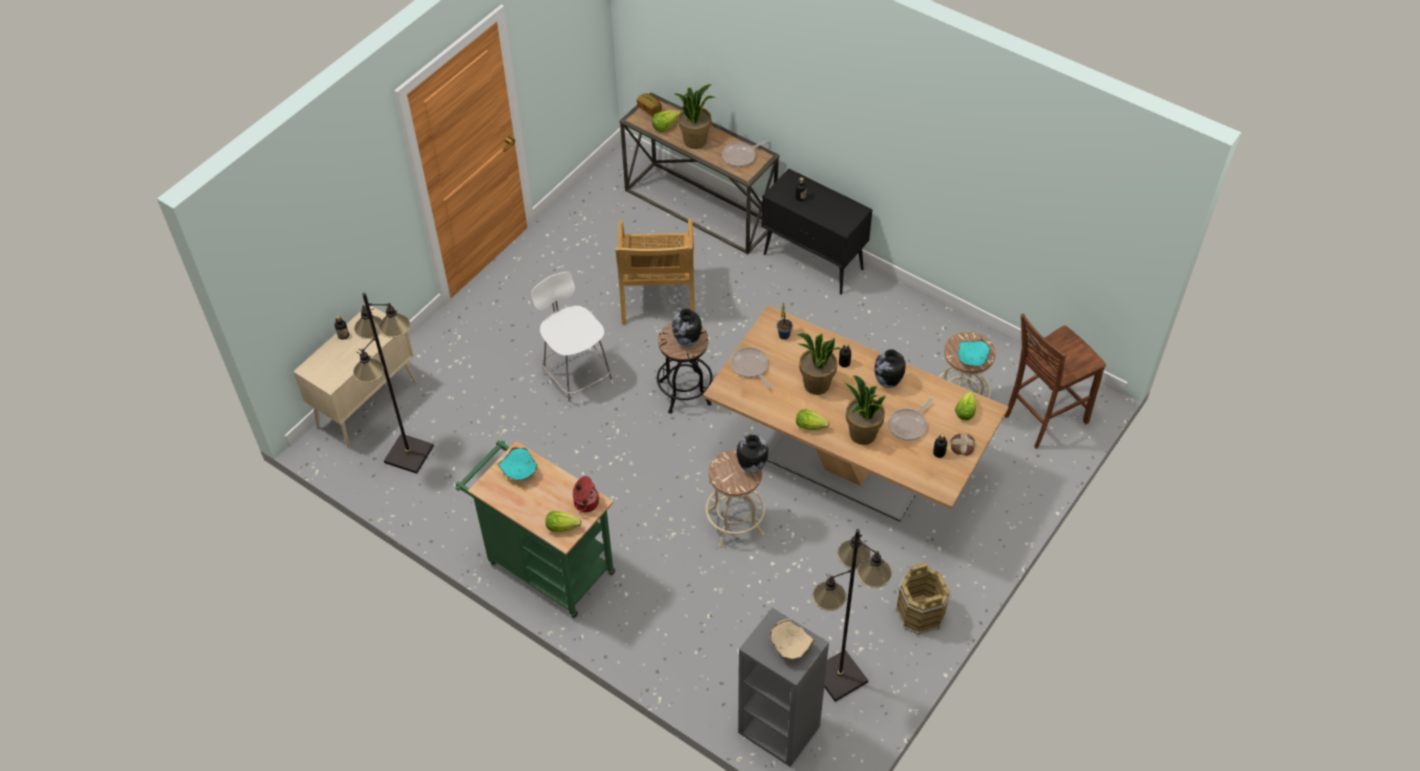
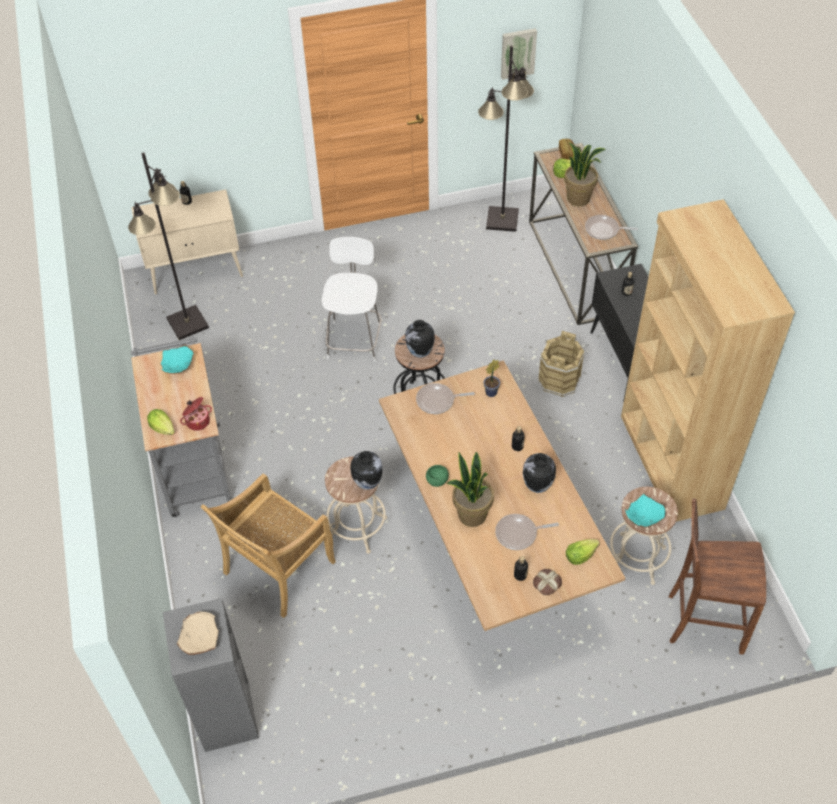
camera: 40 degrees right, 0 degrees up
green cart [456,440,615,618] -> grey cart [131,336,234,518]
beige chair [615,219,695,325] -> beige chair moved to [201,473,336,618]
frying pan [731,347,772,389] -> frying pan turned 105 degrees counterclockwise [416,383,475,414]
lettuce [796,409,829,431] -> green bowl [426,465,449,487]
potted plant [797,333,842,395] -> none
black floor lamp [813,529,892,702] -> black floor lamp moved to [478,46,534,232]
brown bucket [895,562,951,635] -> brown bucket moved to [538,331,585,397]
none -> picture [501,28,537,80]
none -> brown bookcase [621,199,795,522]

